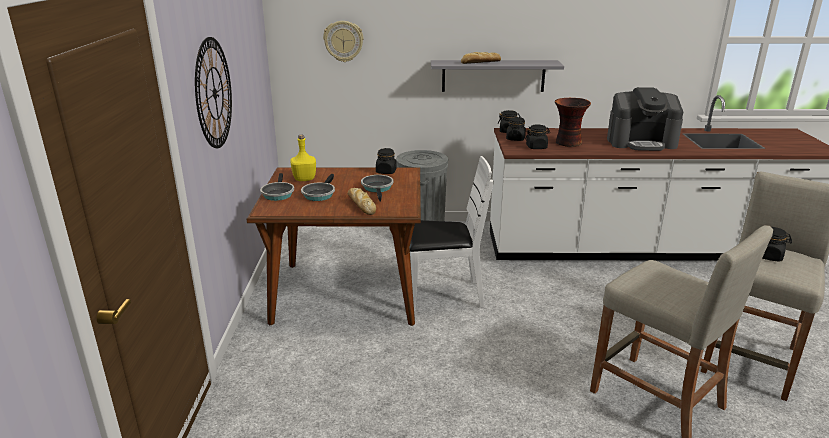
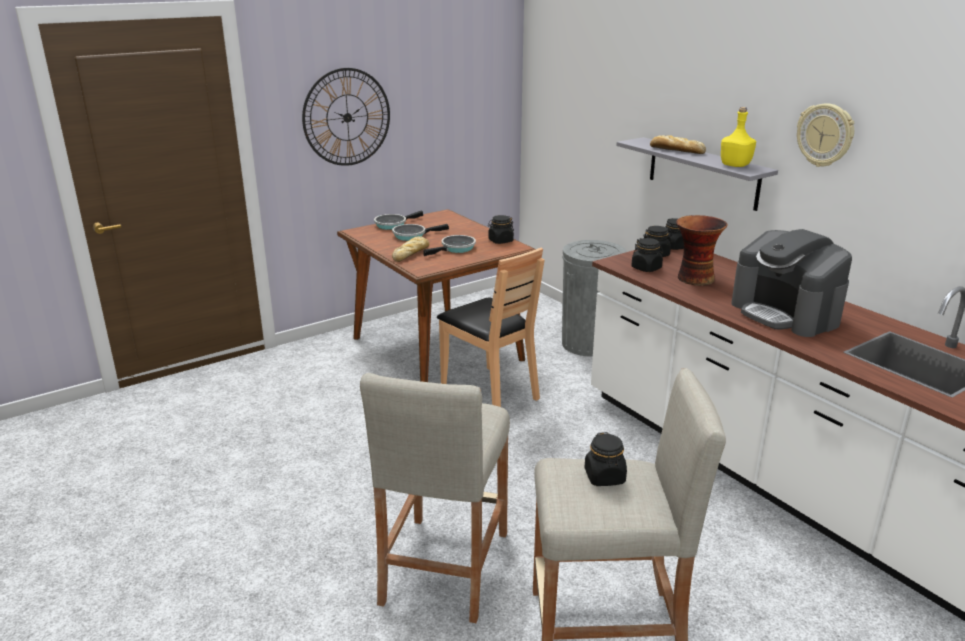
camera: 55 degrees right, 0 degrees up
yellow bottle [290,135,316,181] -> yellow bottle moved to [721,107,756,167]
wall clock [323,21,364,62] -> wall clock moved to [797,103,854,167]
white chair [409,156,494,313] -> brown chair [437,248,544,407]

